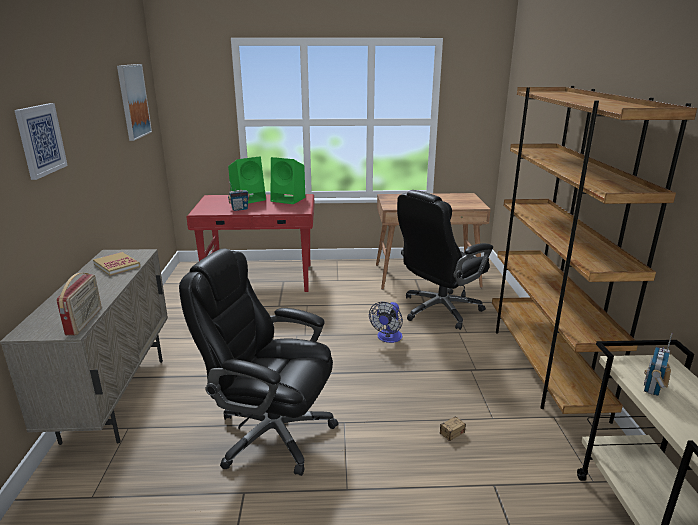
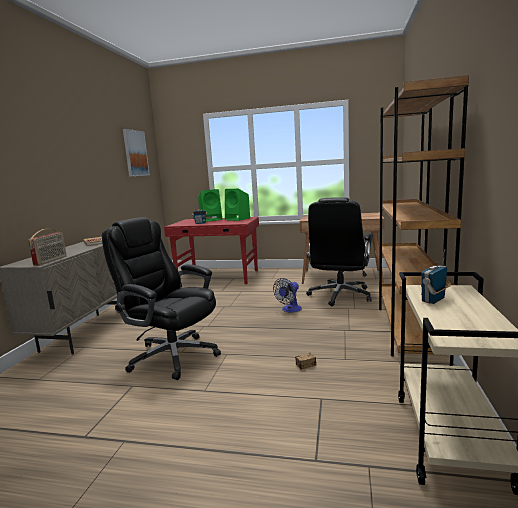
camera: 15 degrees right, 10 degrees down
picture [14,103,68,180] -> none
black office chair [397,190,493,330] -> black office chair turned 45 degrees counterclockwise [306,197,373,306]

